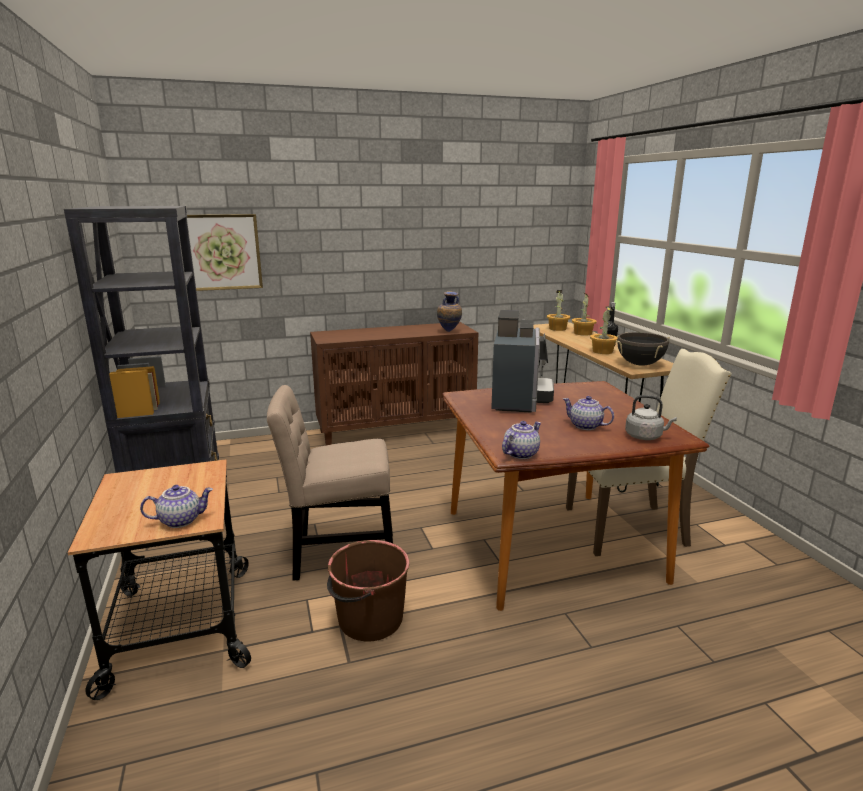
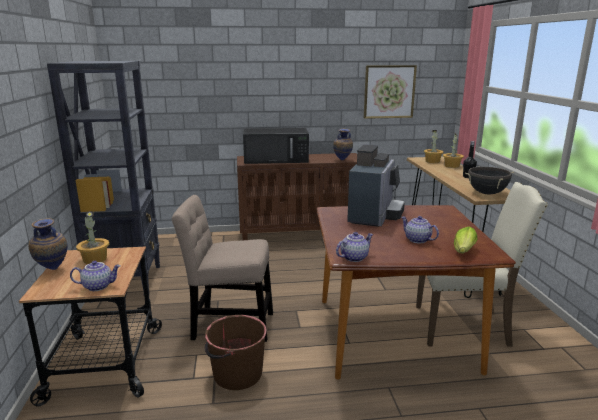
camera: 10 degrees right, 0 degrees up
picture [187,214,263,291] -> picture moved to [364,65,417,119]
potted plant [590,306,618,354] -> potted plant moved to [76,211,109,264]
grey kettle [625,395,677,440] -> lettuce [454,227,477,253]
none -> vase [28,218,68,270]
none -> black microwave [243,128,309,164]

